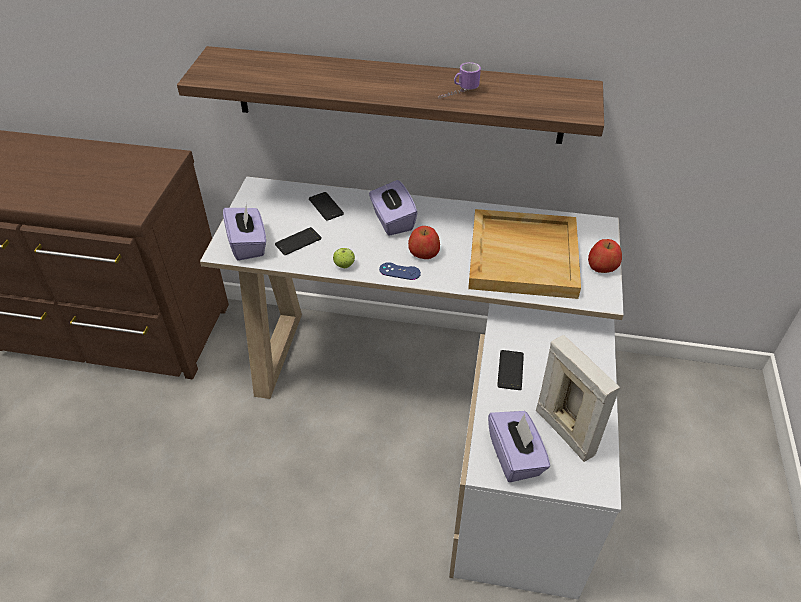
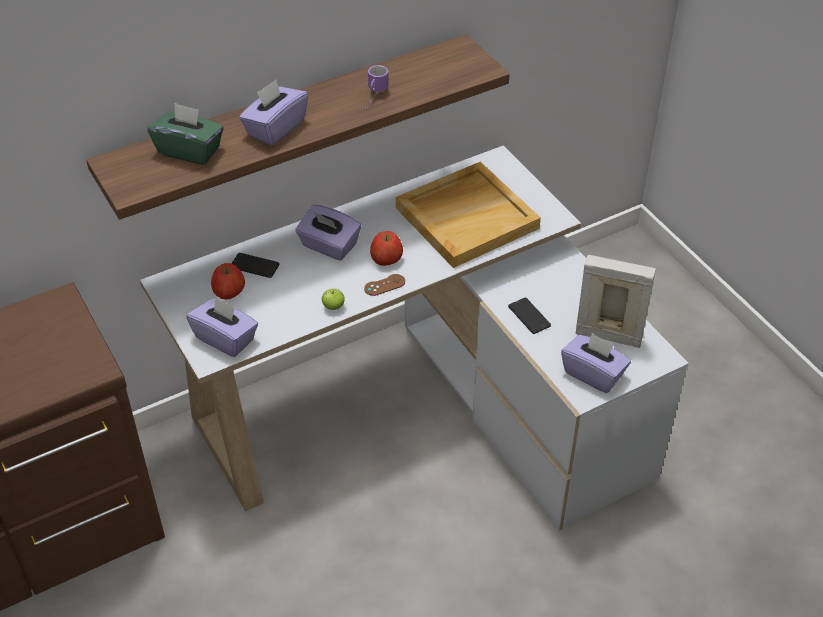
camera: 40 degrees left, 0 degrees up
phone [275,227,322,255] -> none
blue game controller [379,262,421,280] -> brown game controller [364,274,405,296]
apple [588,239,622,273] -> apple moved to [211,263,245,300]
none -> green tissue box [148,103,224,165]
none -> purple tissue box [239,80,308,146]

